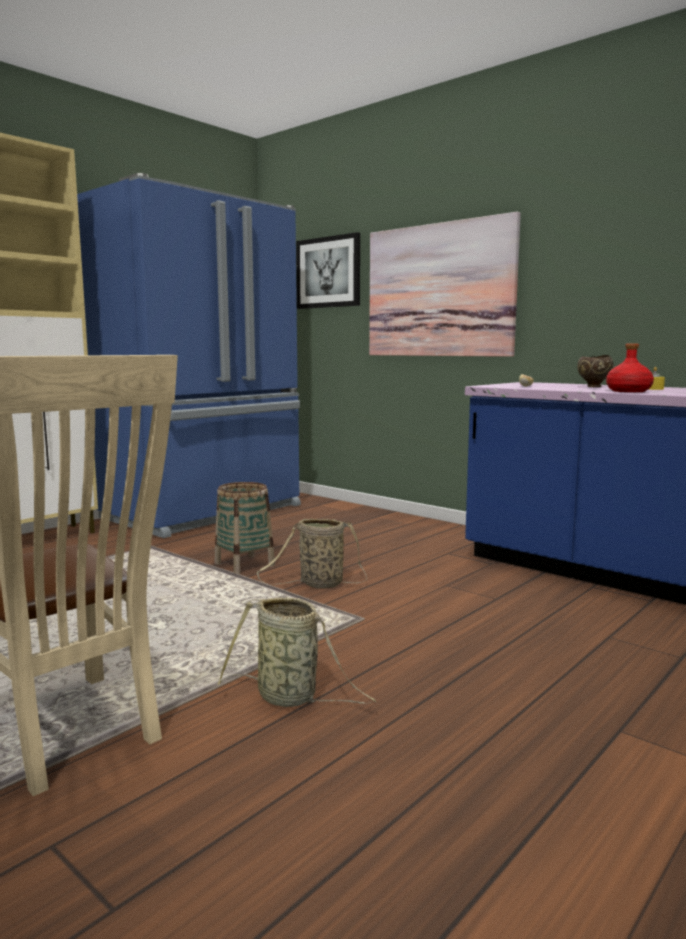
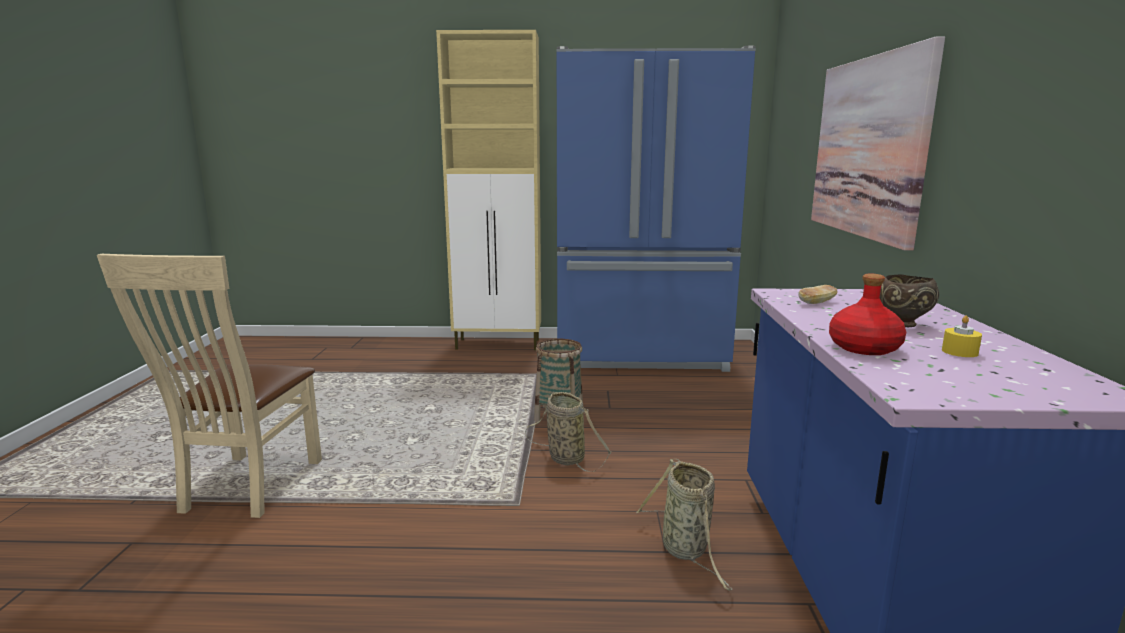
camera: 50 degrees right, 5 degrees up
basket [218,597,377,707] -> basket moved to [636,459,732,591]
picture [296,232,360,309] -> none

